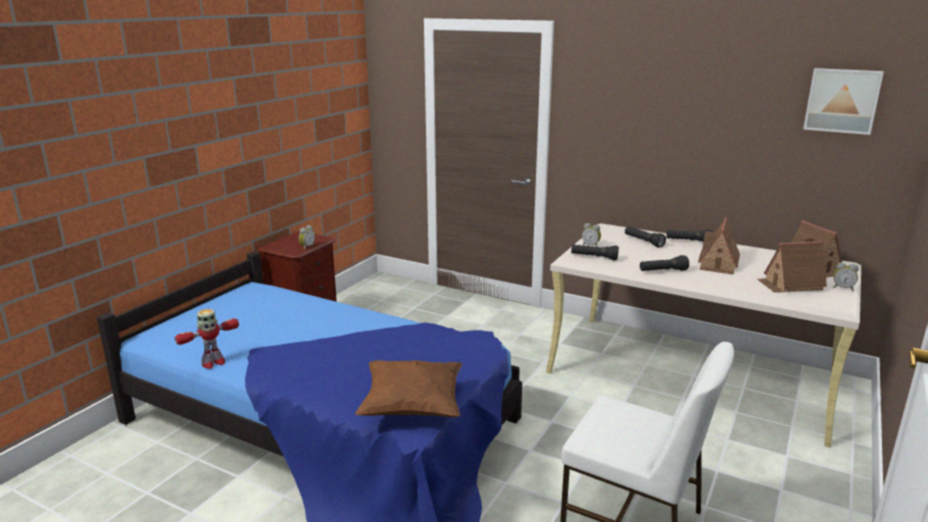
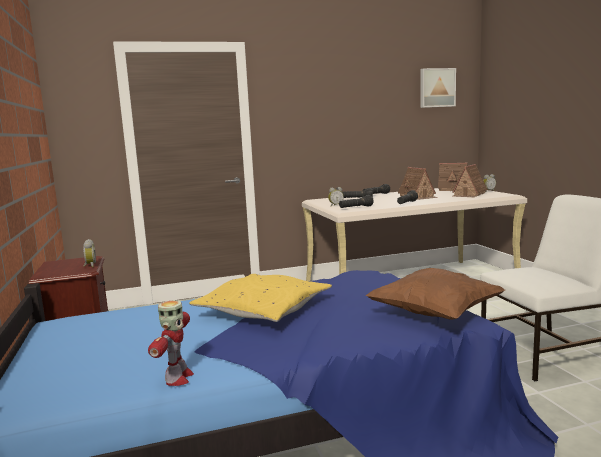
camera: 45 degrees left, 10 degrees down
none -> yellow pillow [189,274,332,322]

